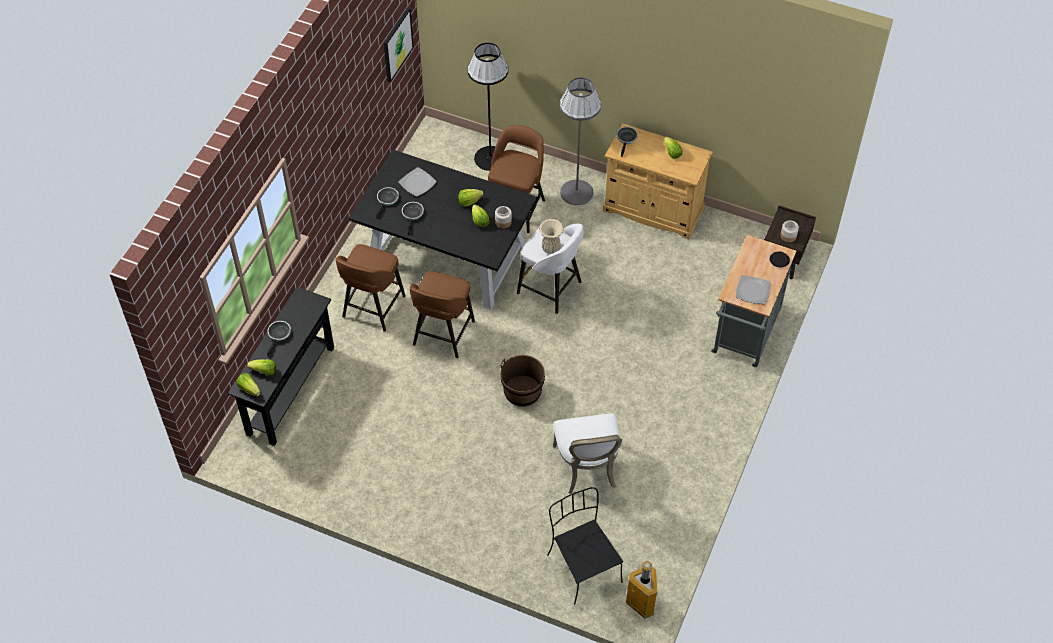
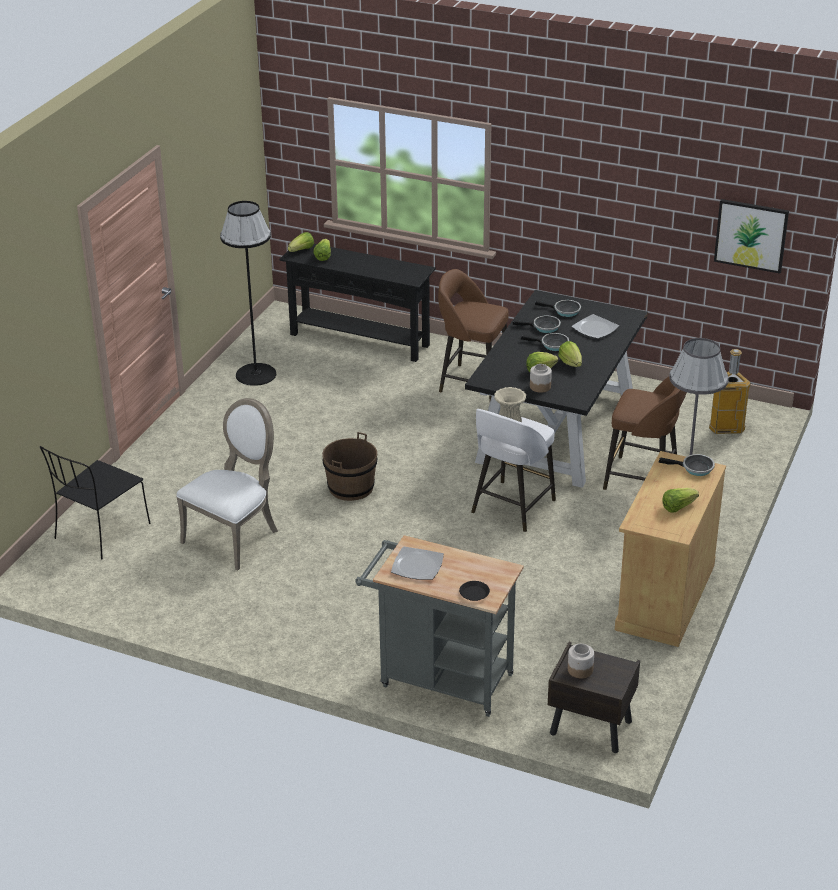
camera: 90 degrees right, 20 degrees down
frying pan [267,321,291,356] -> frying pan moved to [521,333,569,351]
brown stool [410,271,475,358] -> none
black floor lamp [468,43,508,171] -> black floor lamp moved to [220,201,276,386]
black chair [547,487,623,605] -> black chair turned 150 degrees clockwise [40,446,150,559]
white chair [553,413,622,494] -> white chair turned 135 degrees clockwise [176,398,278,570]
trash can [626,561,658,618] -> trash can moved to [709,349,751,434]

